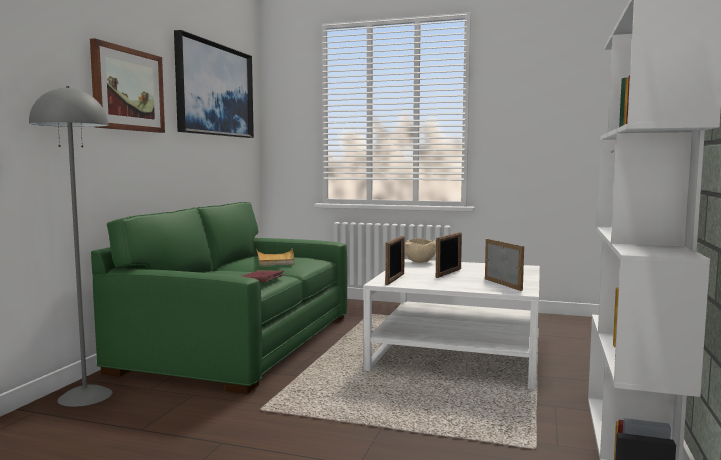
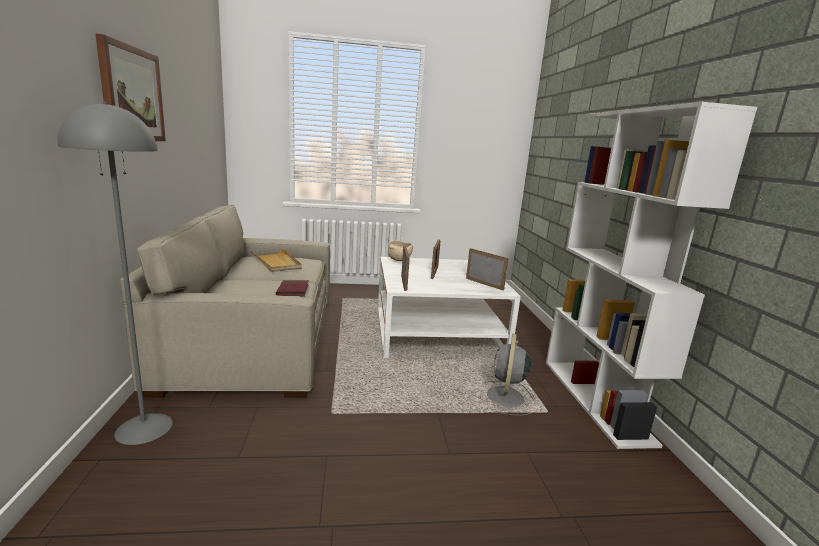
camera: 25 degrees left, 10 degrees up
green sofa [91,202,347,394] -> beige sofa [120,205,330,398]
picture [174,30,254,138] -> none
none -> grey fan [483,334,534,416]

